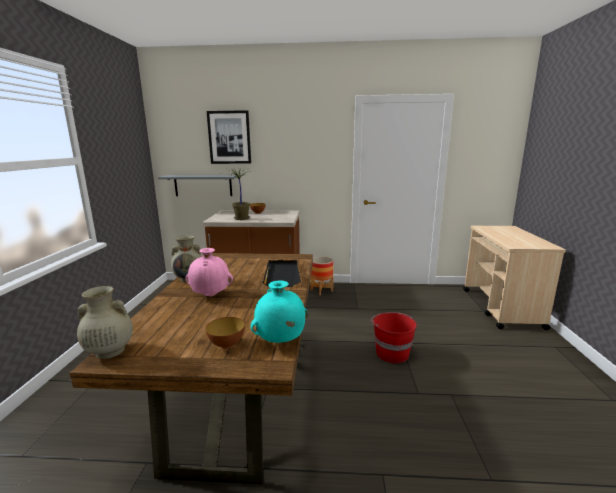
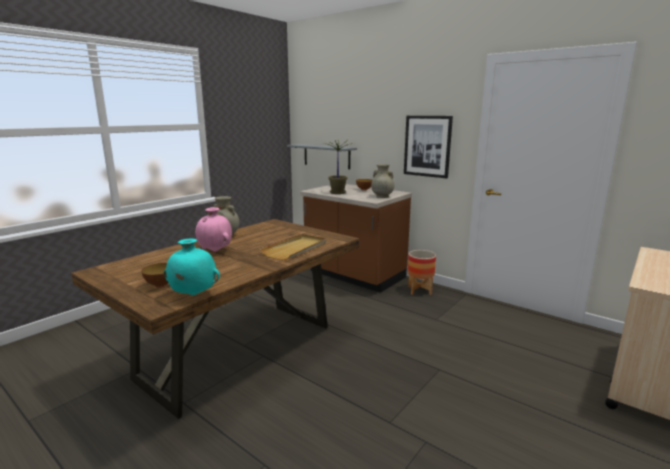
camera: 35 degrees right, 0 degrees up
beige vase [77,286,133,359] -> beige vase moved to [371,164,394,198]
picture [207,110,251,164] -> picture moved to [404,116,453,178]
black tray [262,259,302,287] -> beige tray [260,234,326,260]
red bucket [371,312,417,364] -> none

